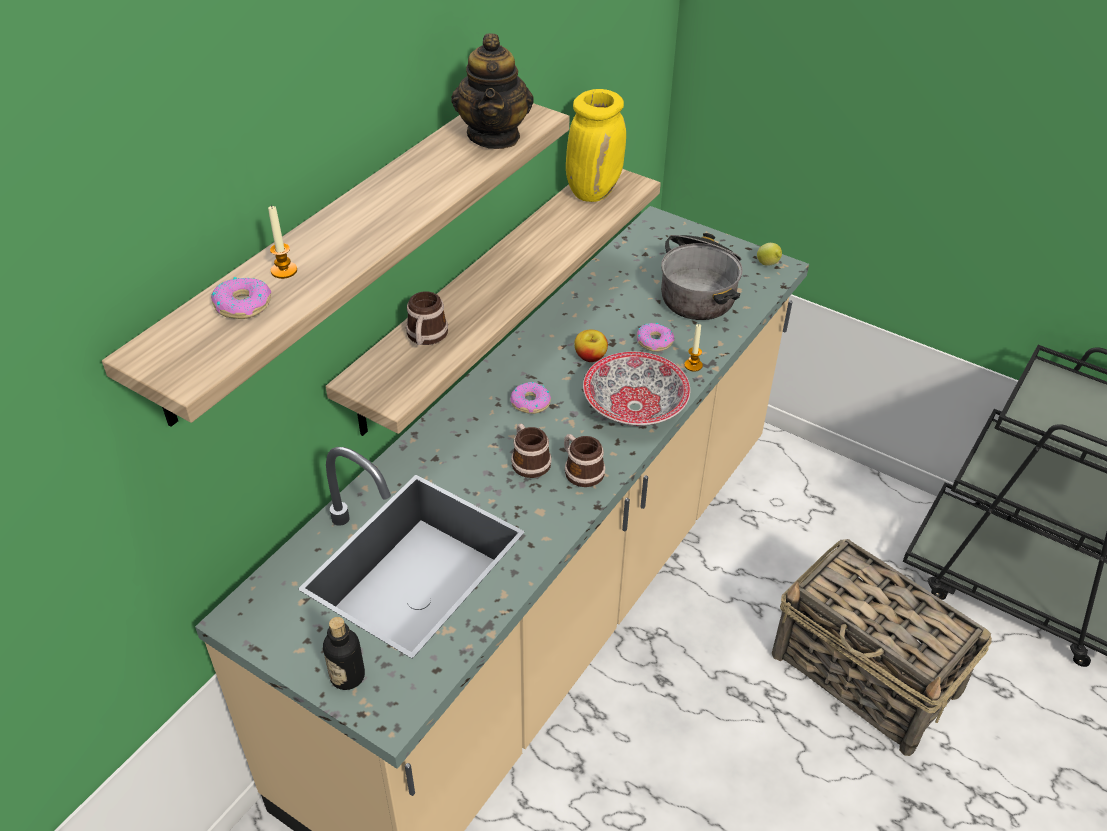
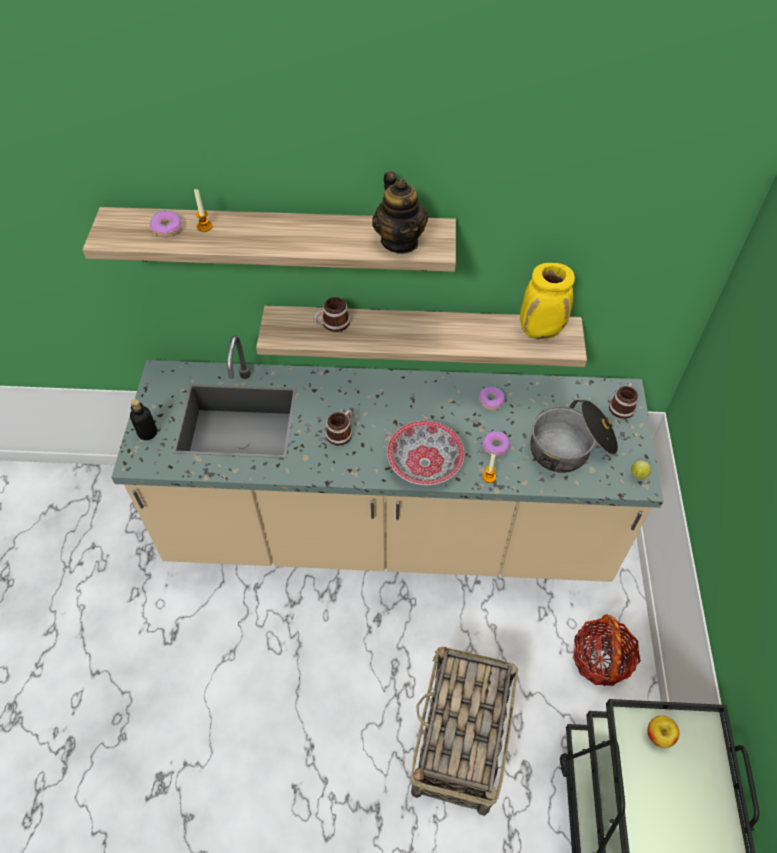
camera: 60 degrees right, 10 degrees up
teapot [451,33,534,149] -> teapot turned 75 degrees counterclockwise [372,171,428,254]
donut [510,382,551,414] -> donut moved to [479,387,505,410]
mug [564,434,606,487] -> mug moved to [609,383,638,419]
apple [574,330,608,362] -> apple moved to [648,715,679,748]
none -> basket [573,614,641,686]

